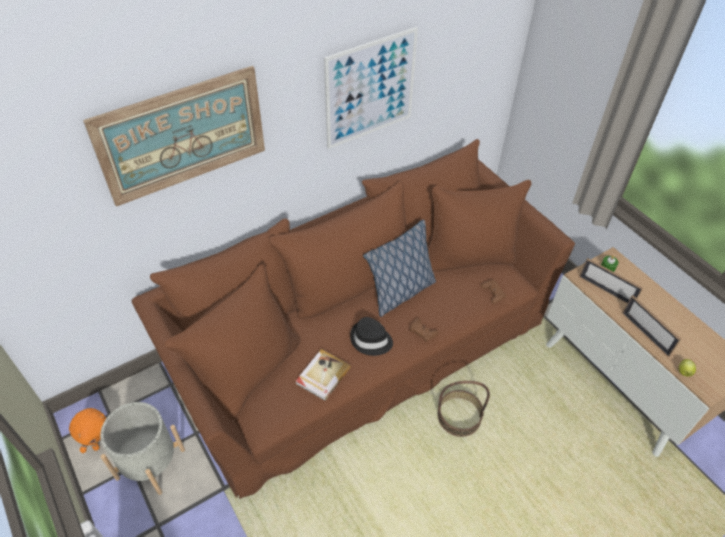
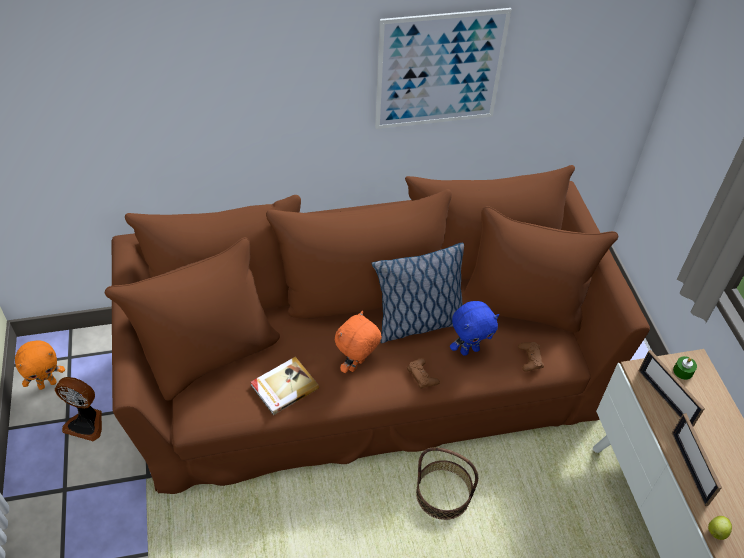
camera: 20 degrees right, 0 degrees up
picture [83,66,265,207] -> none
grey planter [100,402,185,495] -> fan [55,377,102,441]
black hat [350,317,393,356] -> orange plush toy [335,311,382,373]
none -> blue plush toy [450,301,499,356]

